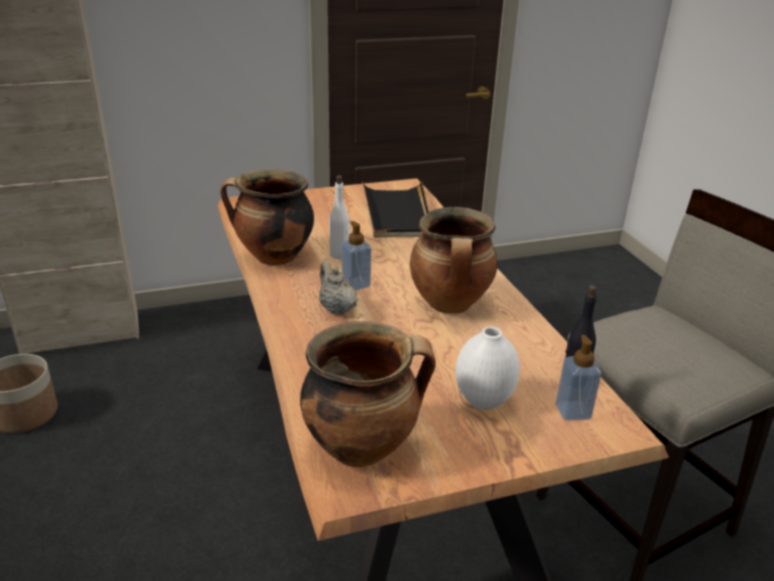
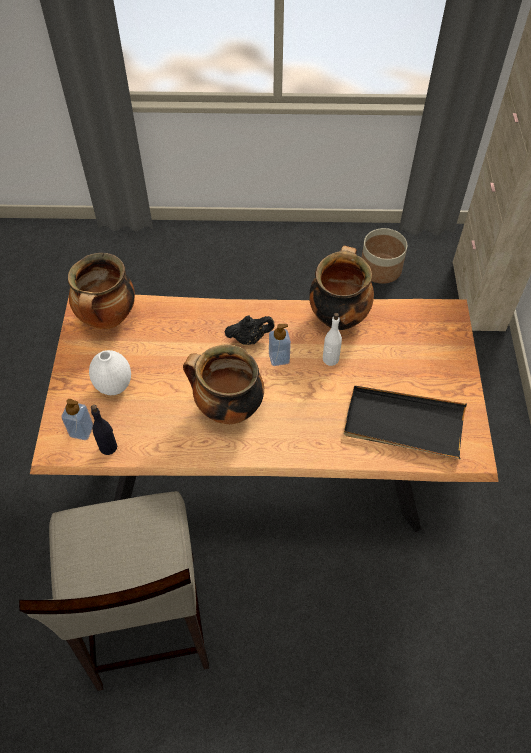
camera: 110 degrees right, 25 degrees up
beige teapot [319,261,358,315] -> black teapot [225,315,274,345]

